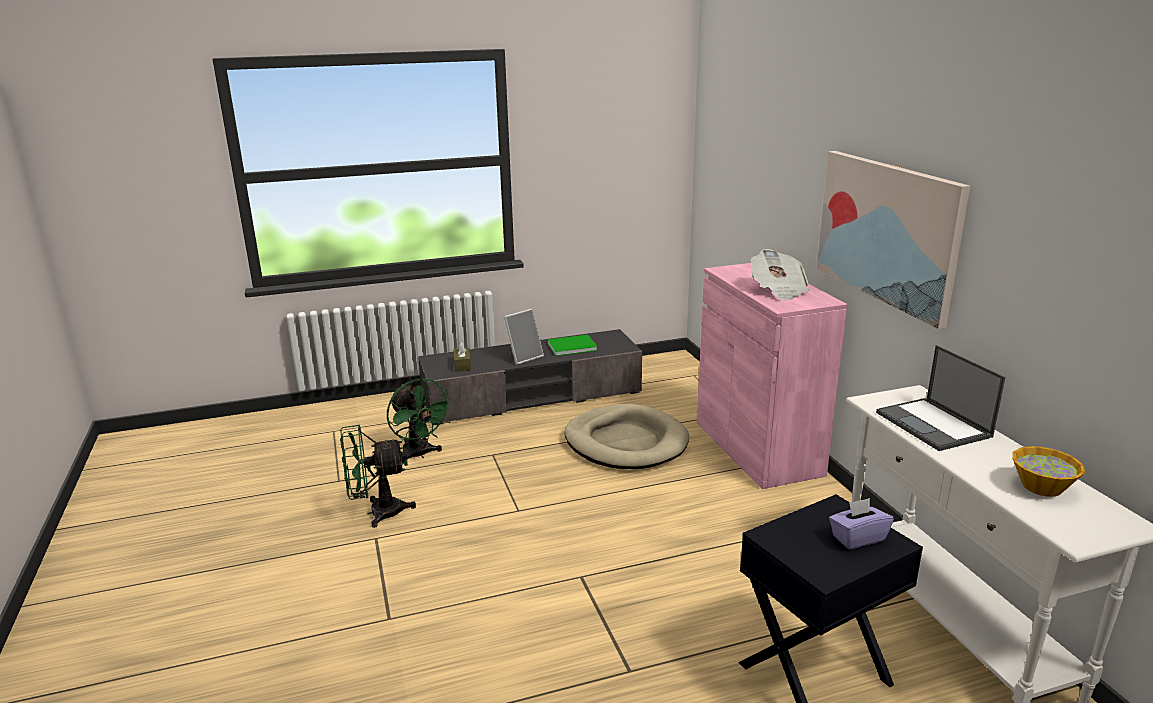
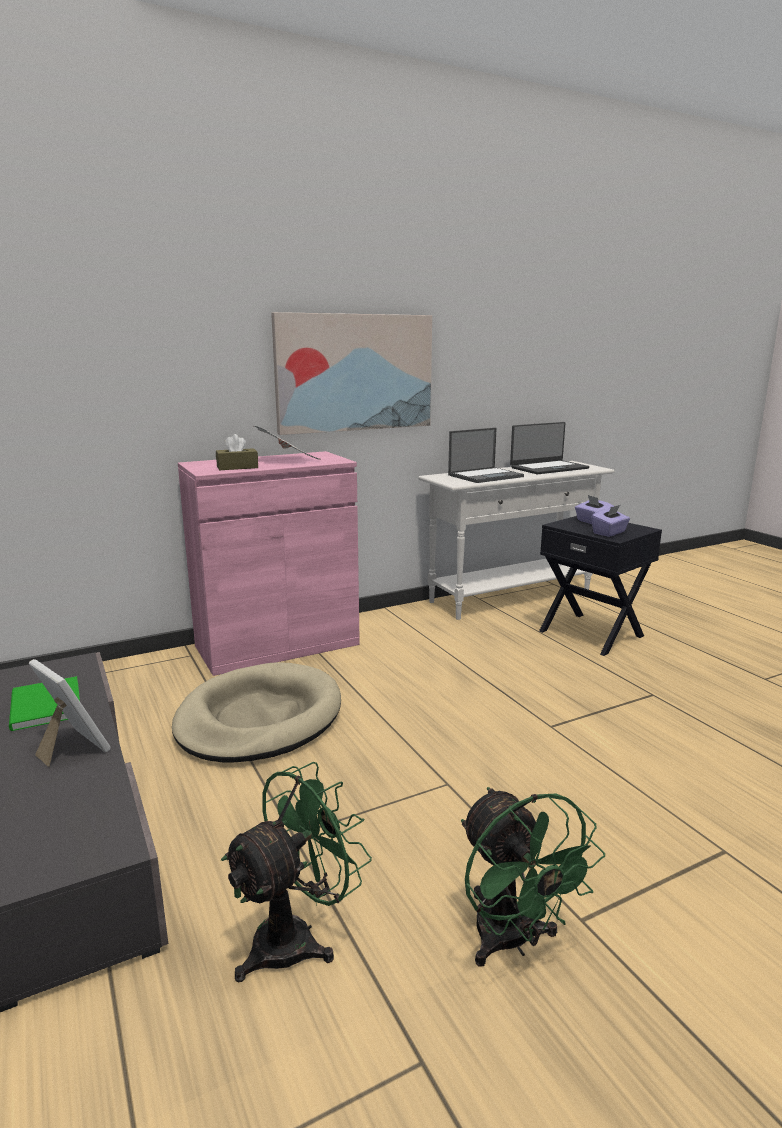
camera: 100 degrees left, 5 degrees down
brown tissue box [453,342,471,372] -> brown tissue box moved to [216,434,258,470]
bowl [1012,446,1085,497] -> laptop [510,422,589,474]
none -> purple tissue box [592,505,630,537]

